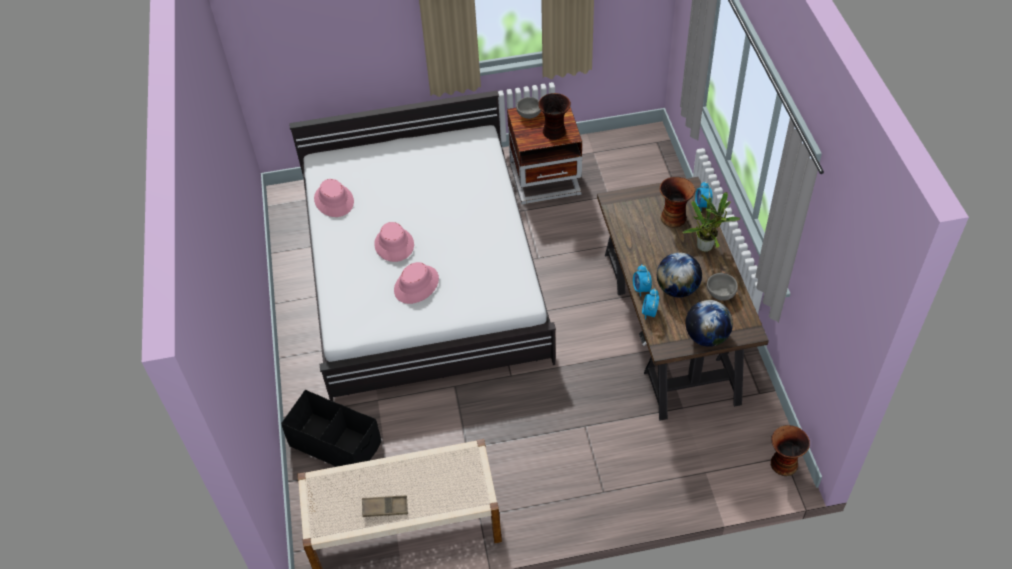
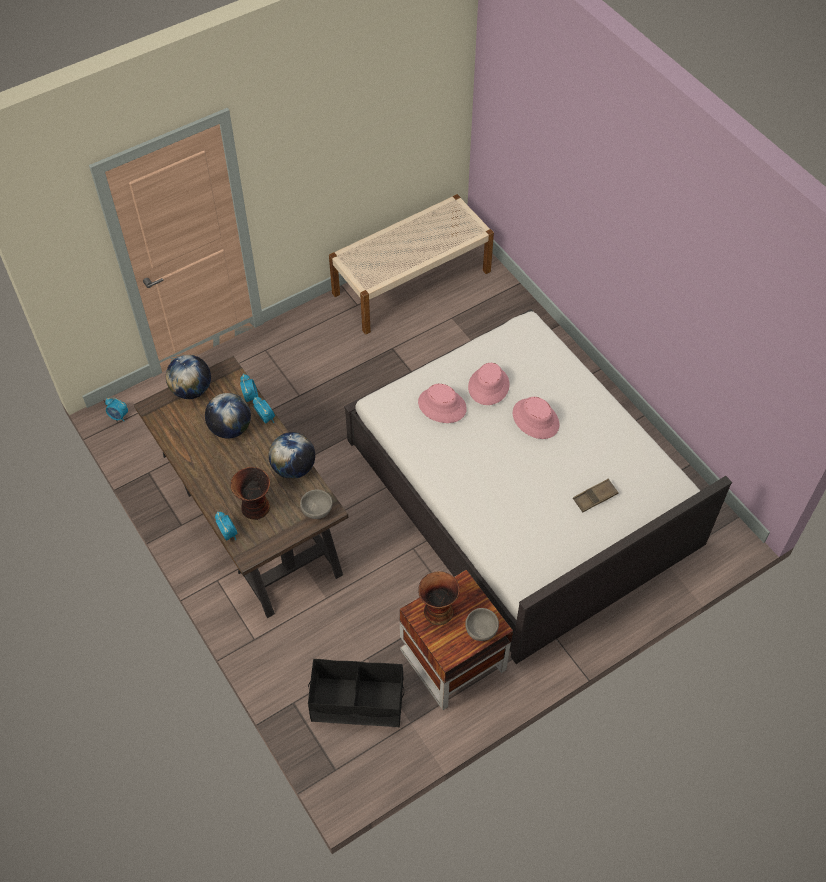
camera: 155 degrees right, 5 degrees up
black storage box [281,390,381,477] -> black storage box moved to [308,659,404,727]
pink hat [314,179,354,217] -> pink hat moved to [418,384,467,423]
brown tray [362,495,408,517] -> brown tray moved to [573,479,619,512]
potted plant [682,192,740,252] -> none
grey bowl [707,273,738,301] -> grey bowl moved to [300,489,332,519]
vase [771,425,810,476] -> alarm clock [105,398,128,421]
none -> globe [269,432,315,479]

